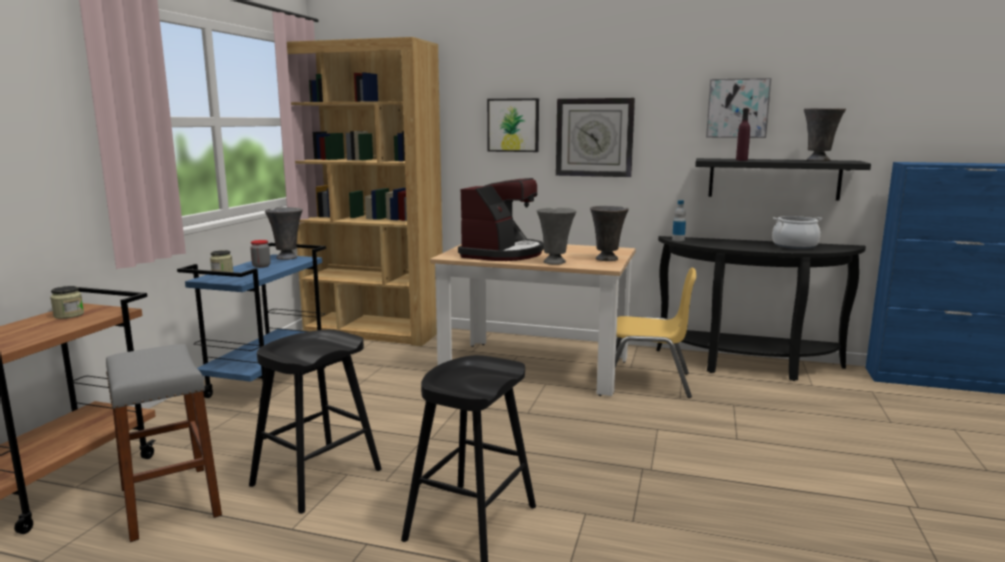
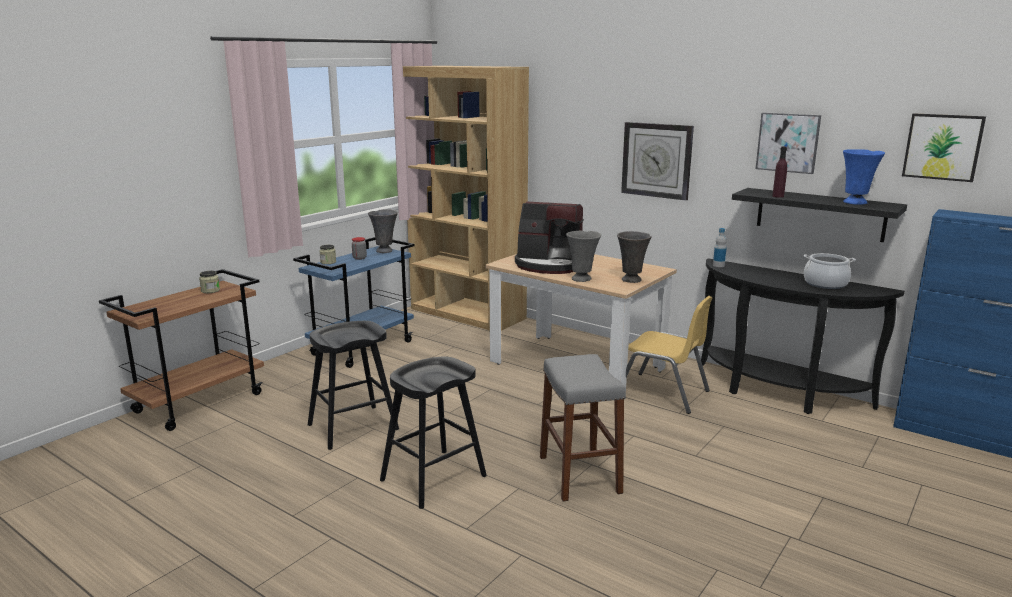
camera: 20 degrees right, 5 degrees up
grey stool [106,344,222,542] -> grey stool moved to [540,354,626,501]
coffee machine [458,178,544,261] -> coffee machine turned 60 degrees clockwise [515,202,584,274]
picture [487,98,539,152] -> picture moved to [902,113,986,182]
grey vase [804,108,846,162] -> blue vase [843,149,885,205]

